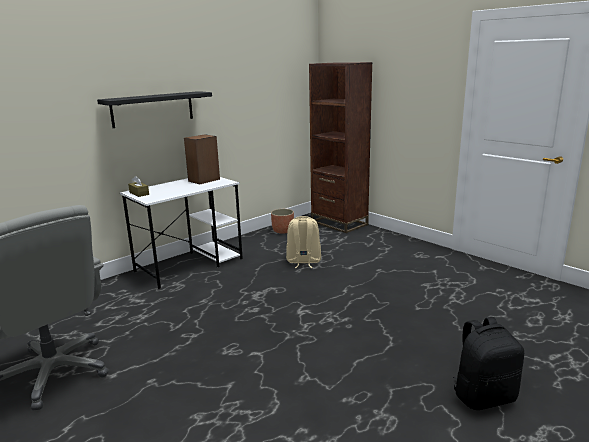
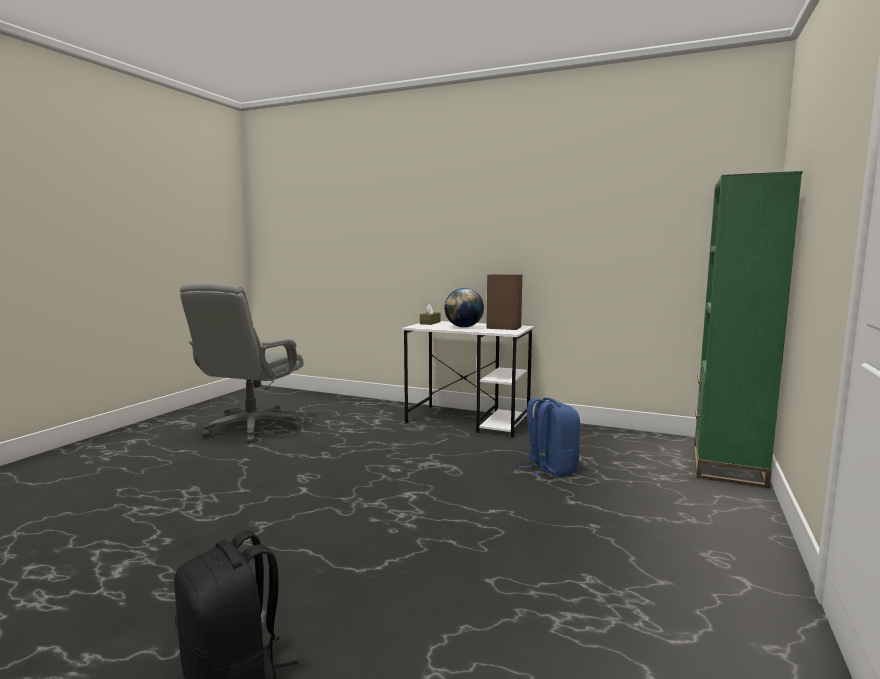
camera: 65 degrees right, 10 degrees down
black shelf [97,91,212,128] -> none
planter [271,209,294,234] -> none
beige backpack [286,216,321,268] -> blue backpack [519,398,580,477]
brown bookcase [309,62,373,233] -> green bookcase [694,171,802,489]
none -> globe [444,288,484,328]

